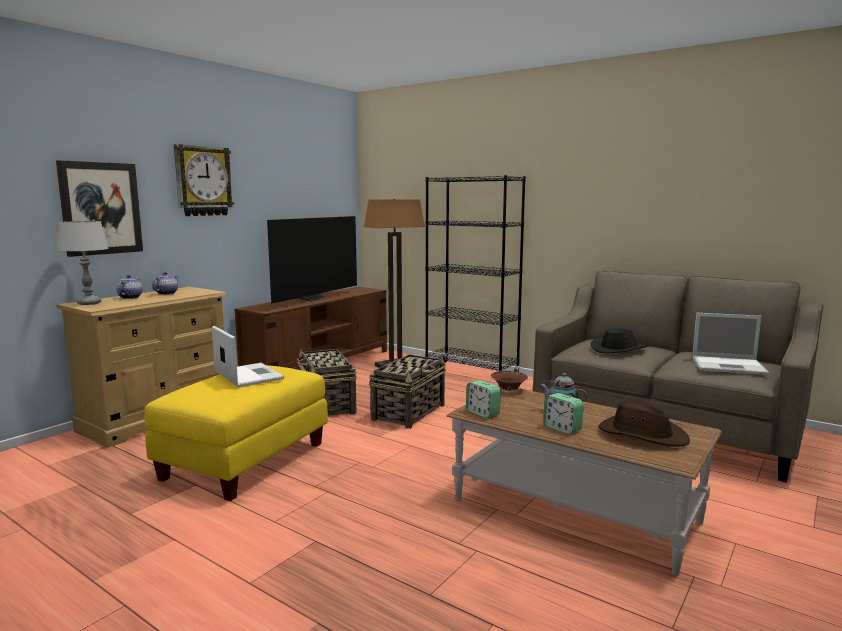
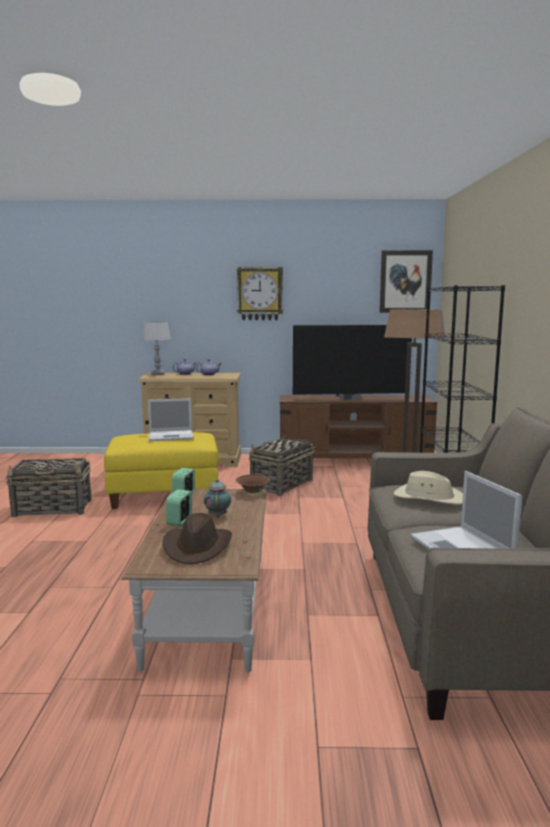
camera: 55 degrees right, 0 degrees up
picture [56,160,143,257] -> picture moved to [379,250,433,313]
laptop [212,326,284,388] -> laptop turned 60 degrees clockwise [148,398,194,441]
basket [369,354,446,429] -> basket moved to [6,458,91,517]
black hat [590,328,648,353] -> beige hat [394,471,463,505]

